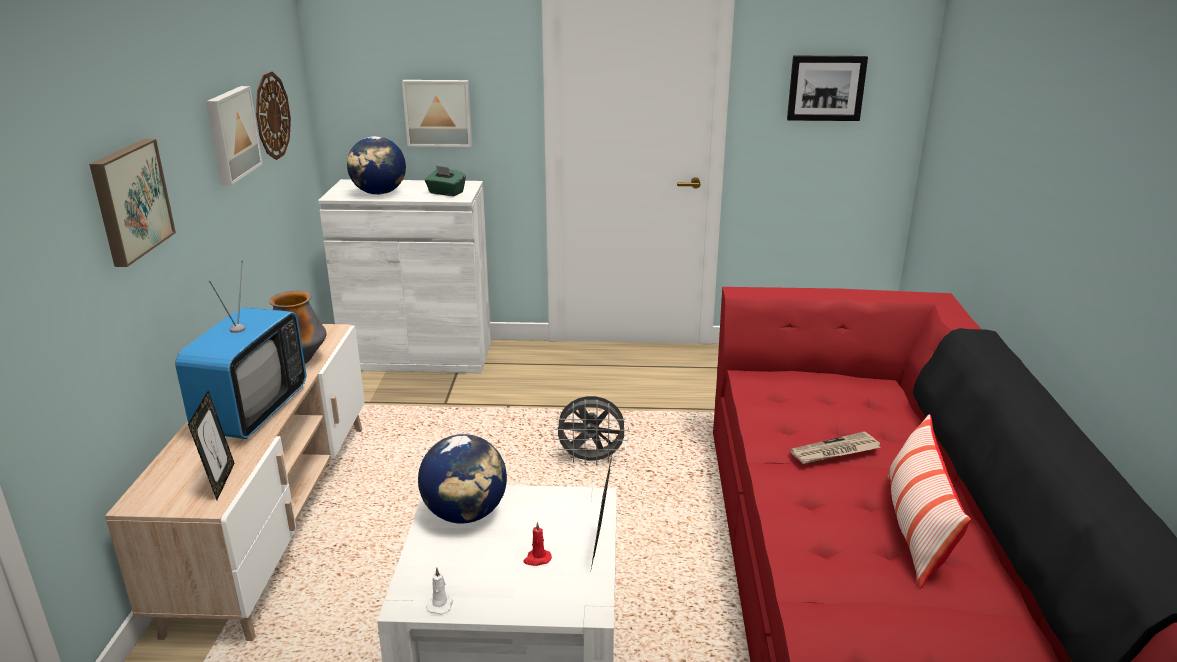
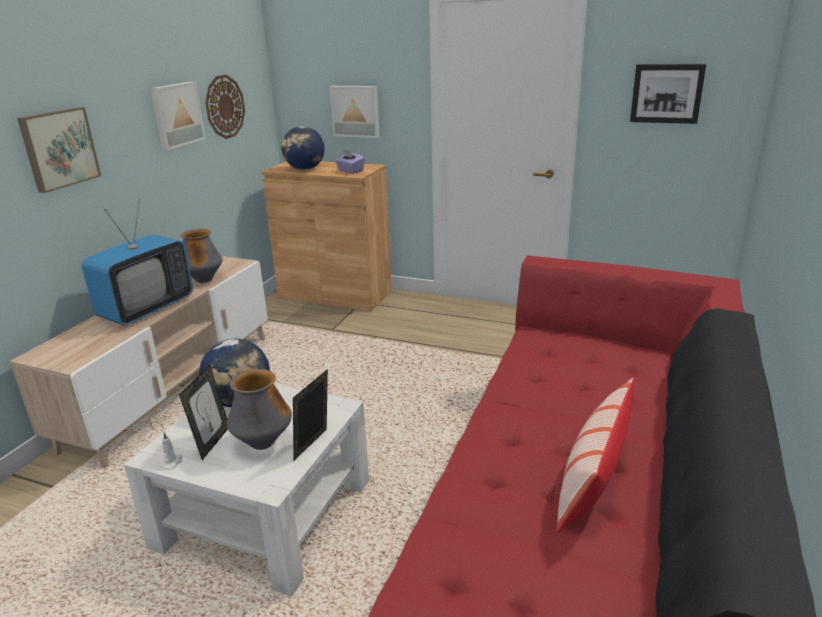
camera: 20 degrees right, 0 degrees up
picture frame [188,391,235,500] -> picture frame moved to [179,365,228,460]
white cabinet [318,179,491,373] -> brown cabinet [261,161,392,312]
green tissue box [425,166,466,196] -> purple tissue box [335,150,365,174]
red candle [524,522,552,566] -> vase [227,369,292,450]
grey fan [553,396,629,465] -> none
newspaper [790,431,881,464] -> none

